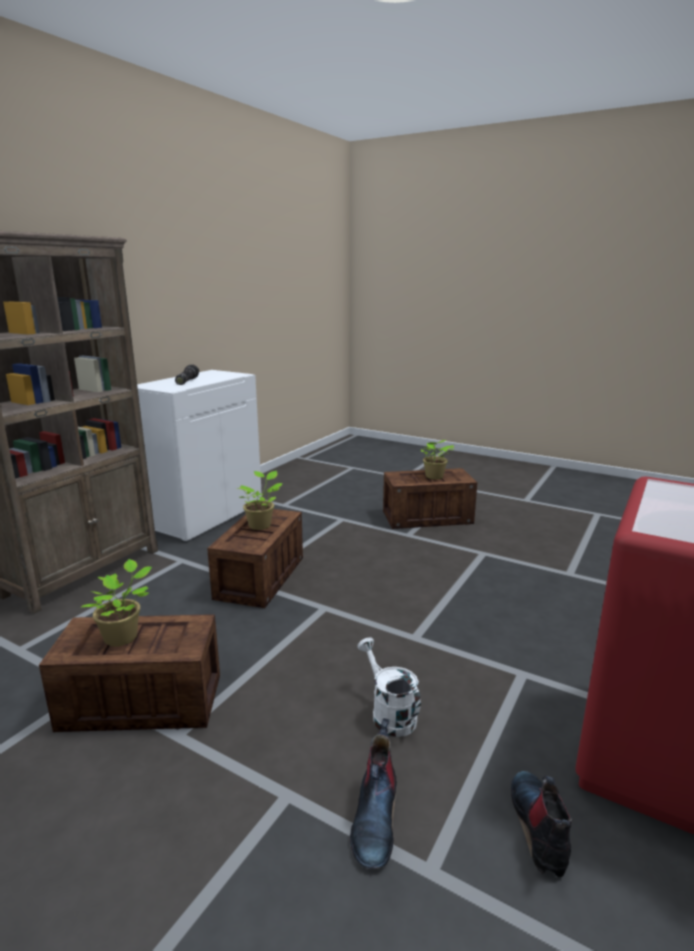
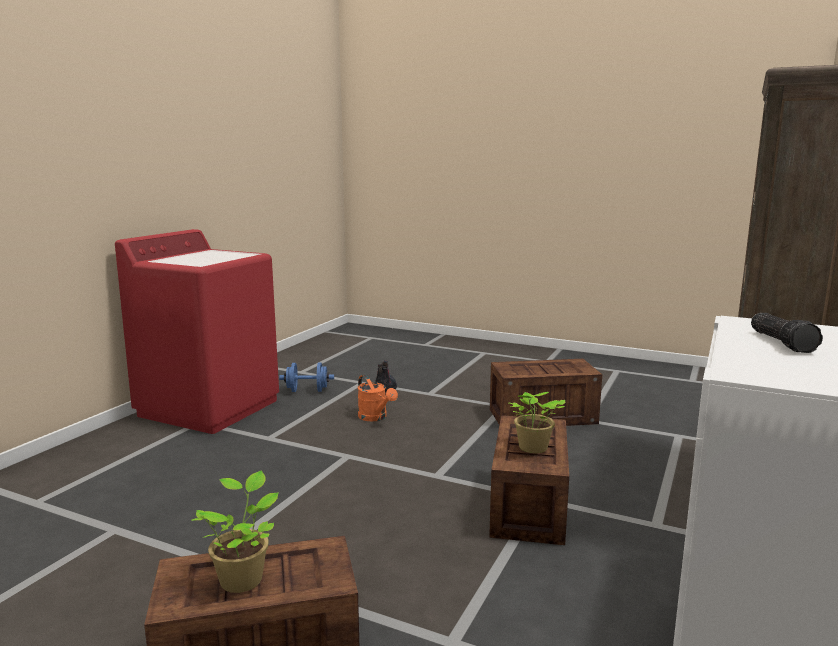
camera: 175 degrees right, 5 degrees down
potted plant [80,559,152,646] -> none
white watering can [357,638,421,737] -> orange watering can [358,375,398,421]
boot [511,771,572,878] -> blue dumbbell [279,362,334,392]

